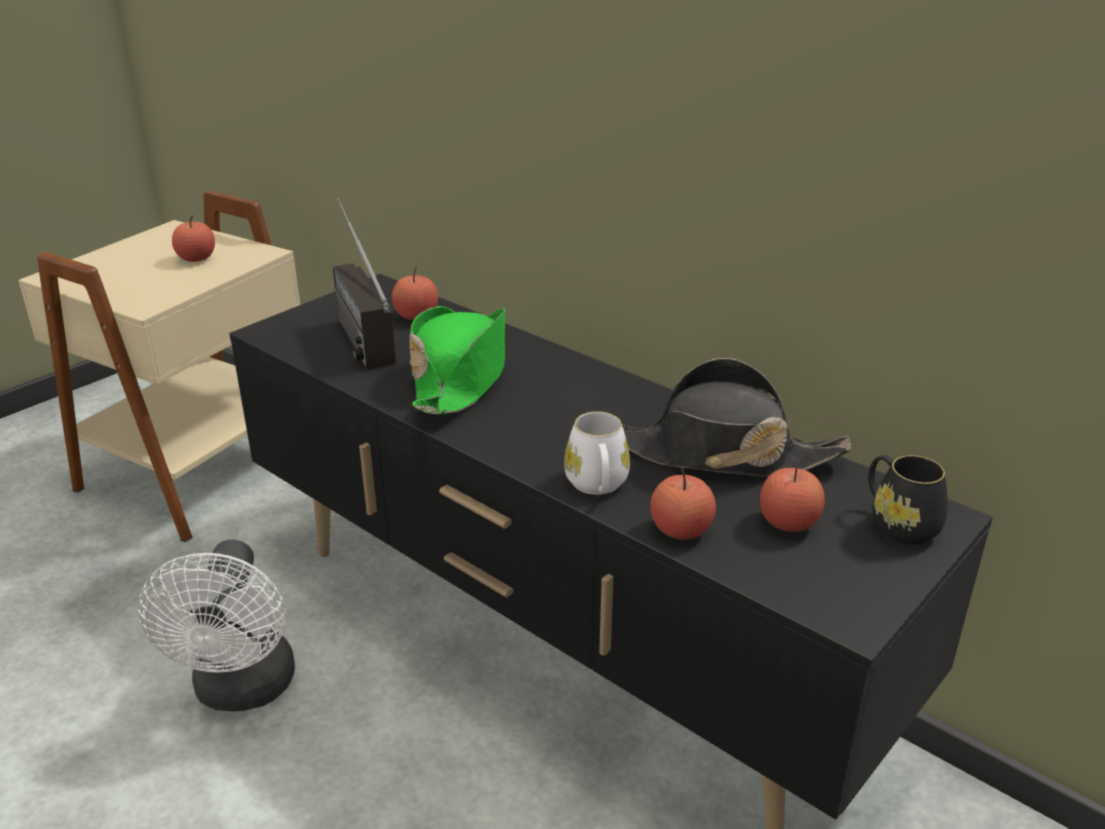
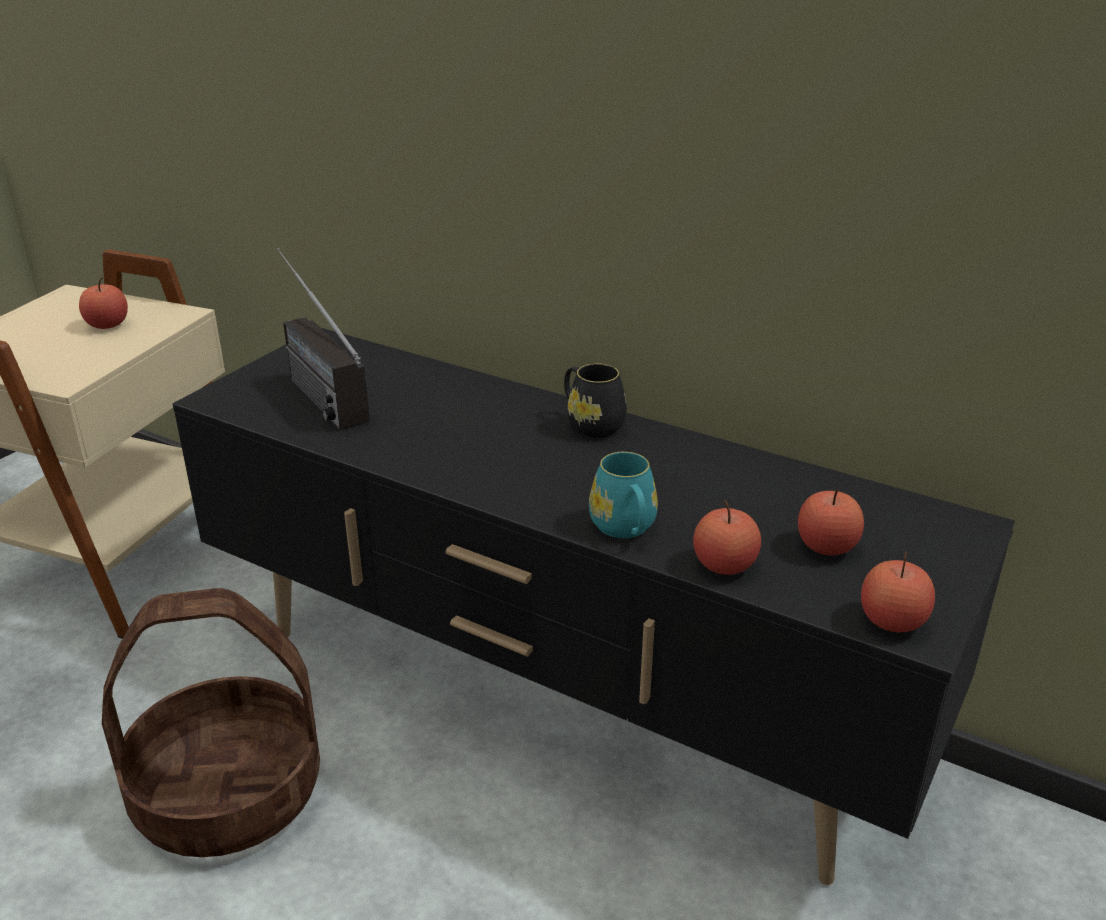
camera: 10 degrees left, 0 degrees up
white fan [138,539,295,712] -> basket [102,588,320,857]
apple [392,267,438,320] -> apple moved to [861,552,935,633]
green hat [410,306,506,415] -> none
white mug [564,411,630,495] -> turquoise mug [589,452,658,538]
black hat [622,358,852,477] -> none
black mug [868,455,948,545] -> black mug moved to [564,364,627,438]

